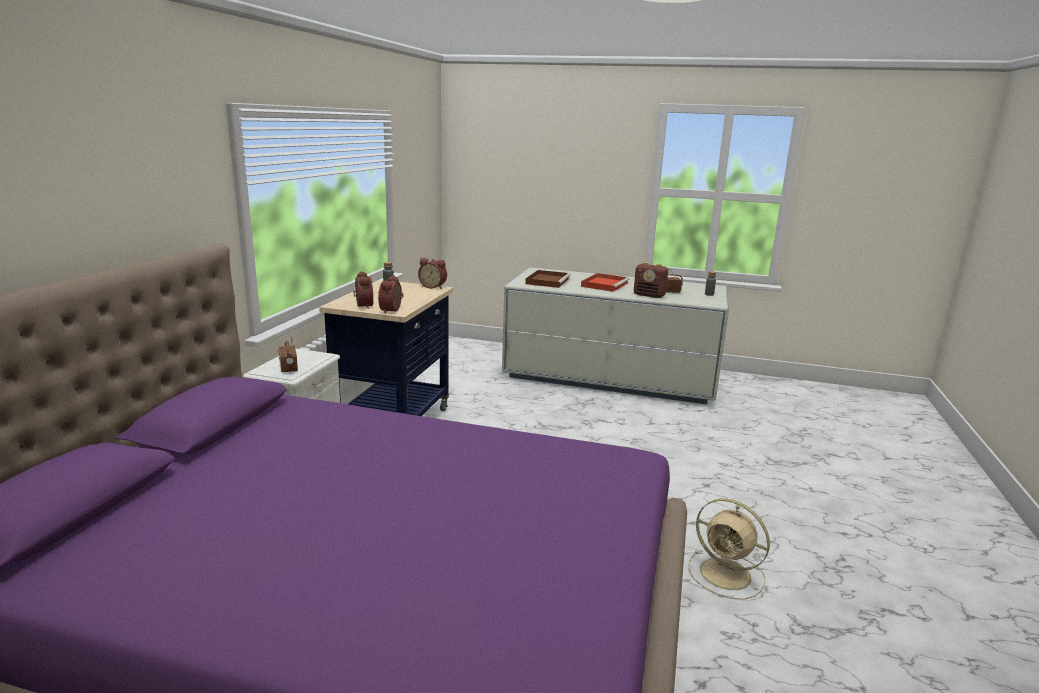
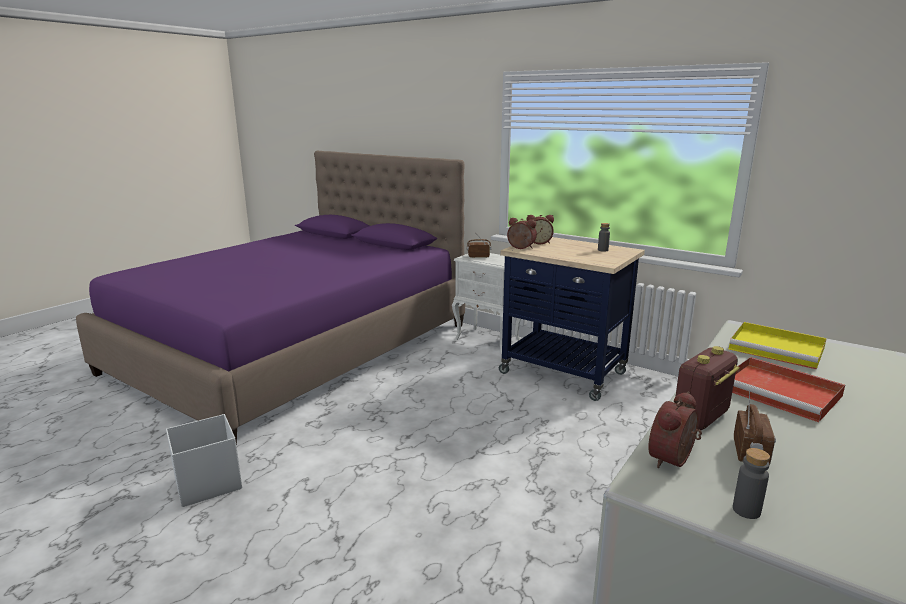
camera: 110 degrees right, 0 degrees up
alarm clock [418,258,447,289] -> alarm clock moved to [648,392,702,468]
brown tray [525,270,571,288] -> yellow tray [729,322,827,369]
beige fan [688,499,770,600] -> white storage box [166,414,242,507]

